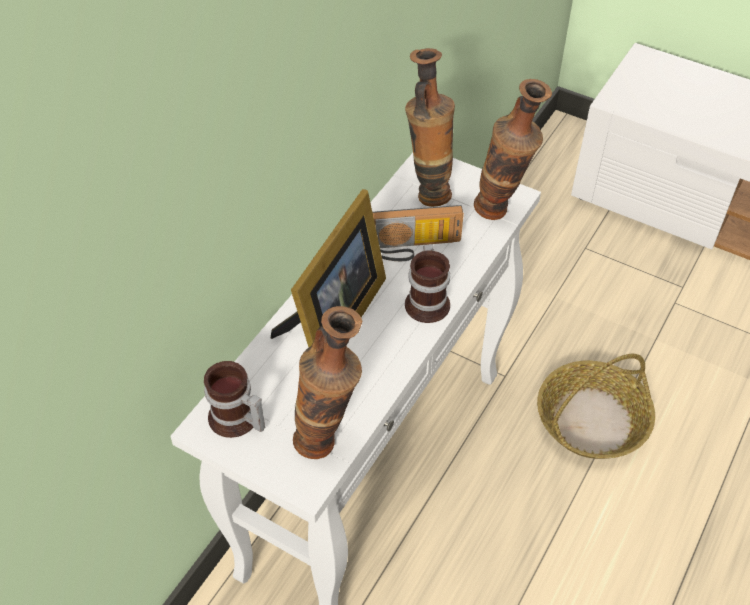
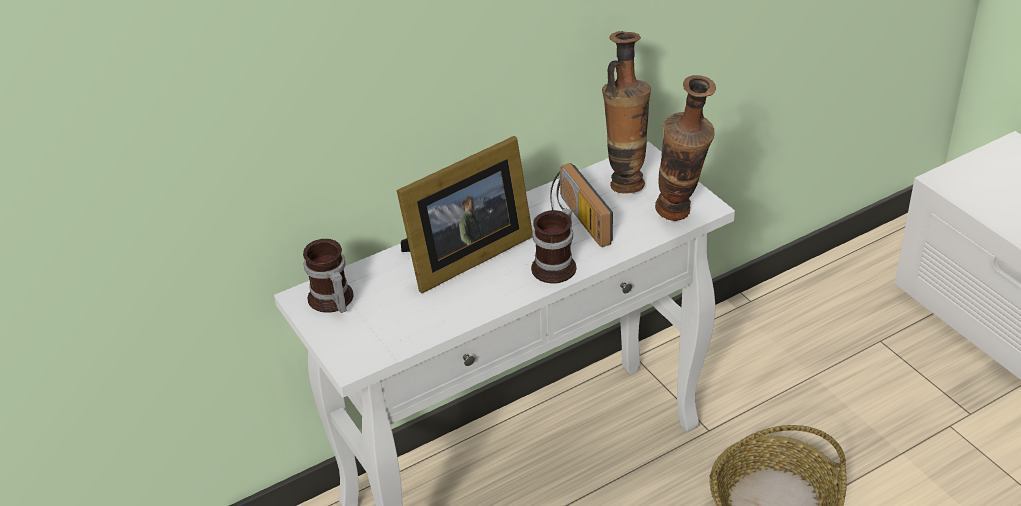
camera: 30 degrees right, 10 degrees down
vase [293,306,362,459] -> none
radio [372,205,464,261] -> radio turned 45 degrees clockwise [550,163,613,247]

